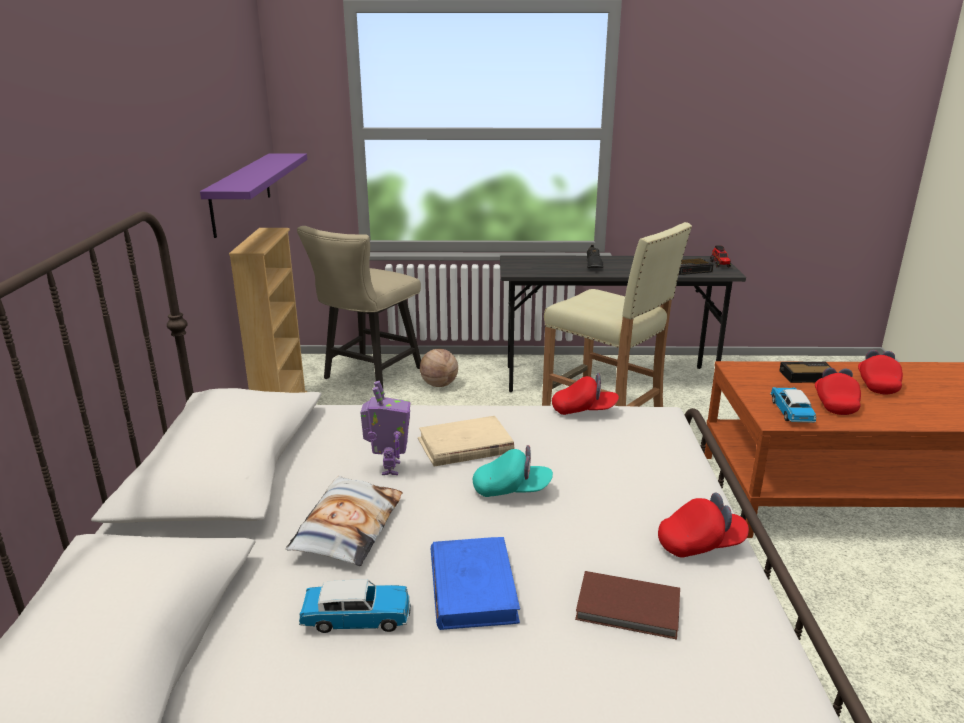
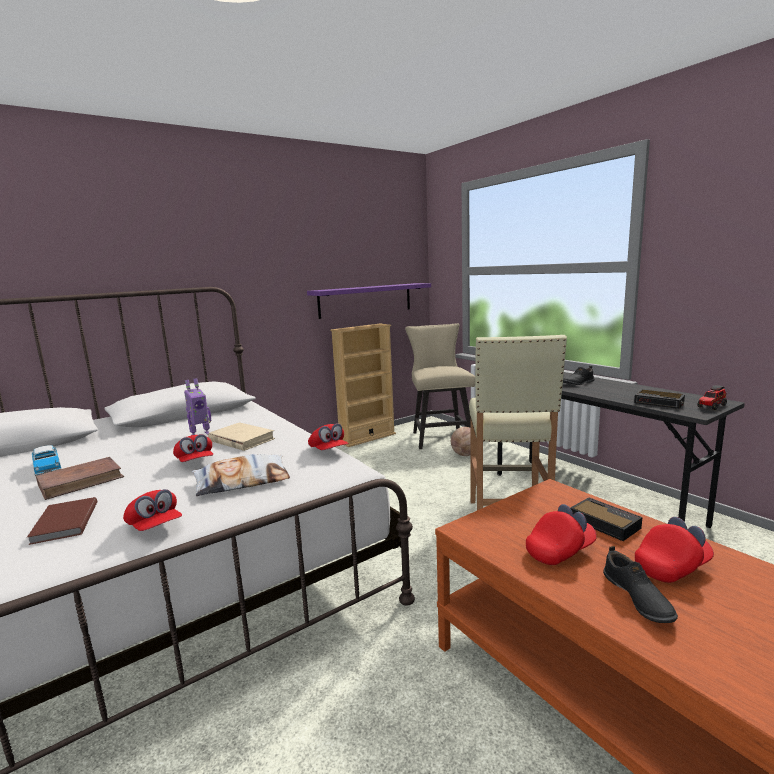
camera: 55 degrees right, 10 degrees down
pillow [286,475,403,566] -> pillow moved to [192,454,290,496]
beige chair [297,226,421,388] -> beige chair turned 90 degrees clockwise [405,324,475,449]
blue book [431,537,520,630] -> brown book [36,457,124,500]
turquoise cap [473,445,553,497] -> red cap [173,434,213,462]
toy car [770,387,816,422] -> none
none -> black shoe [603,546,678,623]

